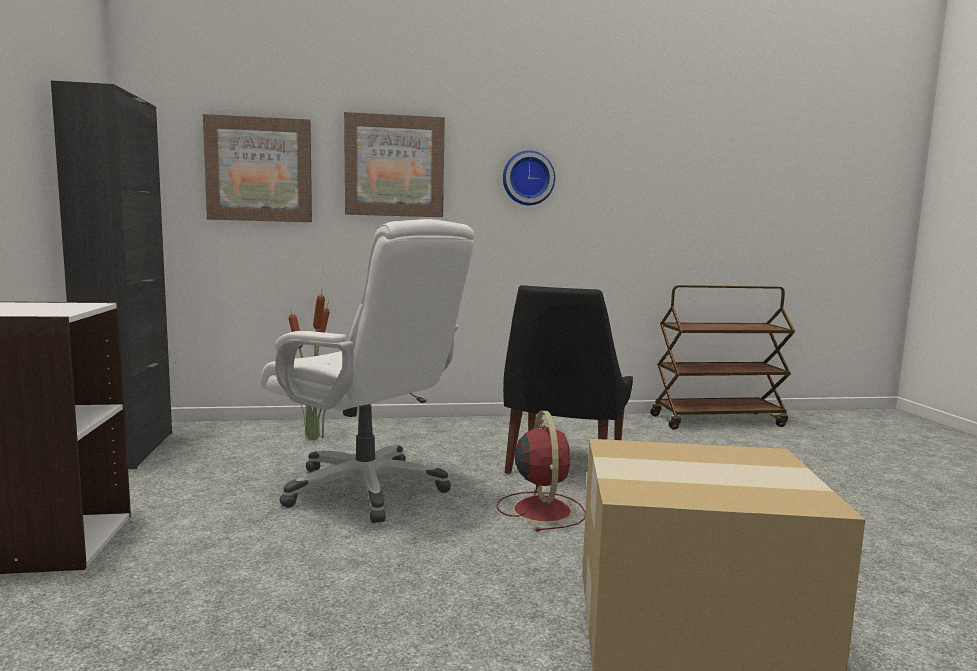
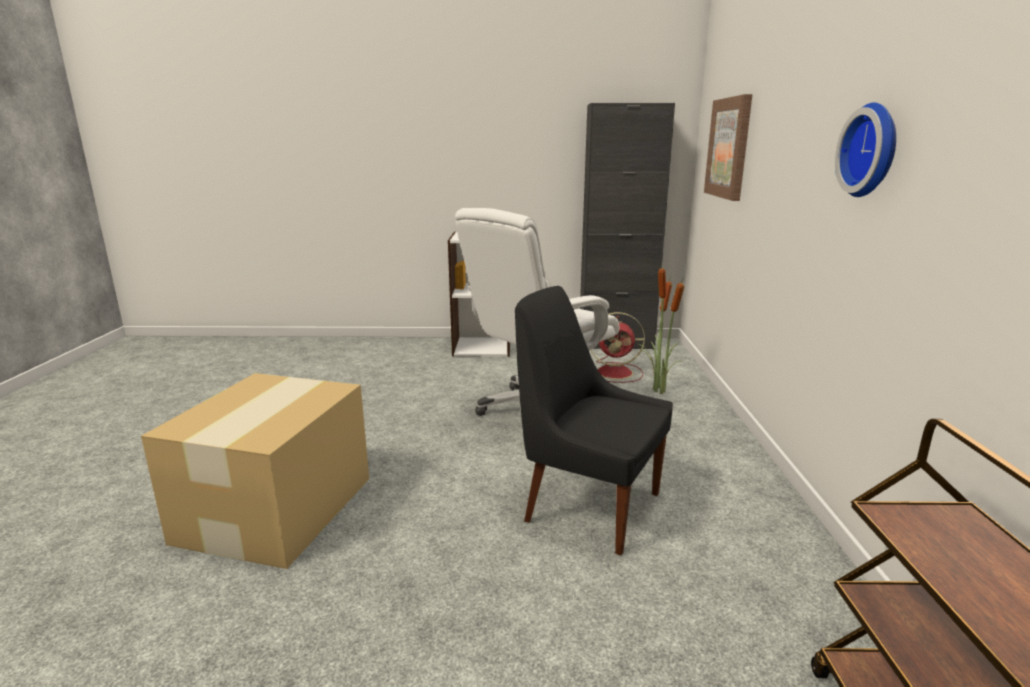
camera: 100 degrees right, 10 degrees up
picture [344,112,445,217] -> none
red fan [496,411,586,532] -> red fan moved to [590,312,645,383]

